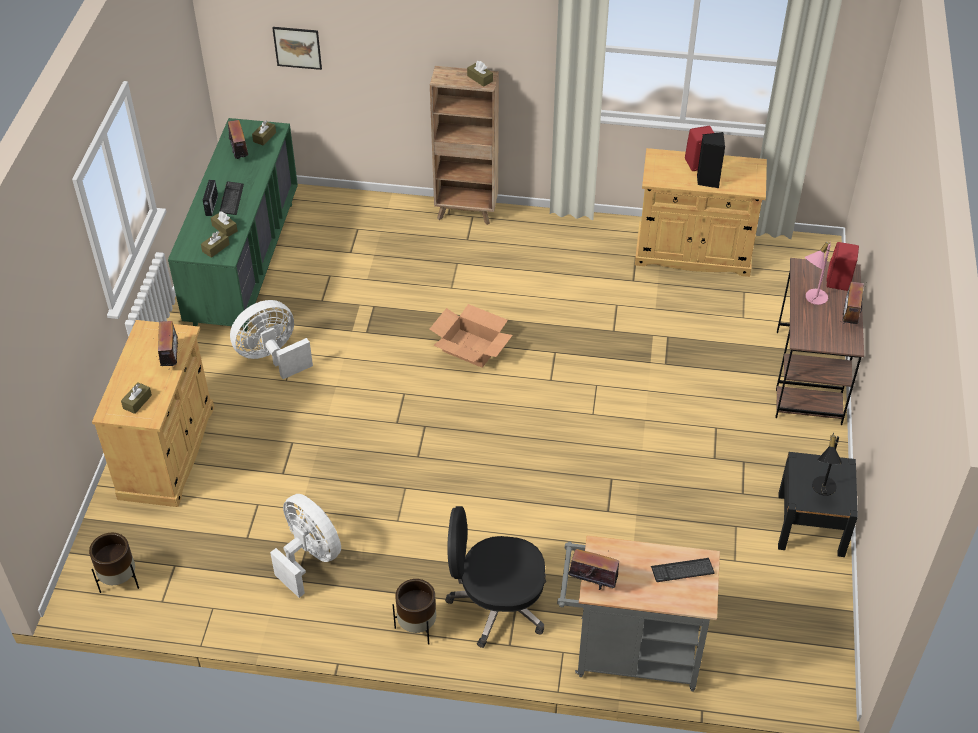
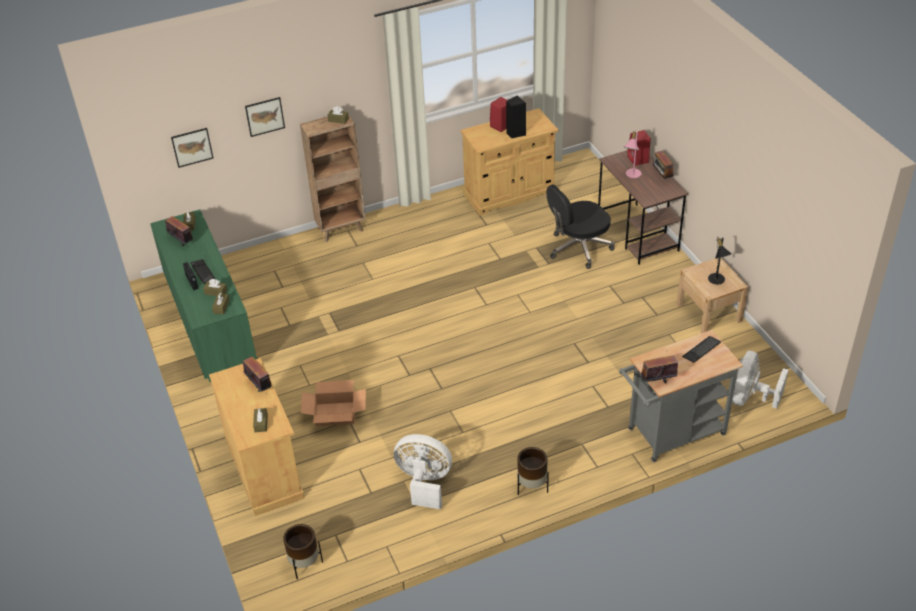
camera: 30 degrees left, 5 degrees down
white fan [230,300,313,379] -> white fan moved to [732,351,788,409]
cardboard box [430,304,513,368] -> cardboard box moved to [301,380,366,426]
black office chair [445,506,546,648] -> black office chair moved to [546,184,615,269]
black nightstand [778,452,858,557] -> beige nightstand [677,258,748,333]
none -> picture [245,97,285,137]

